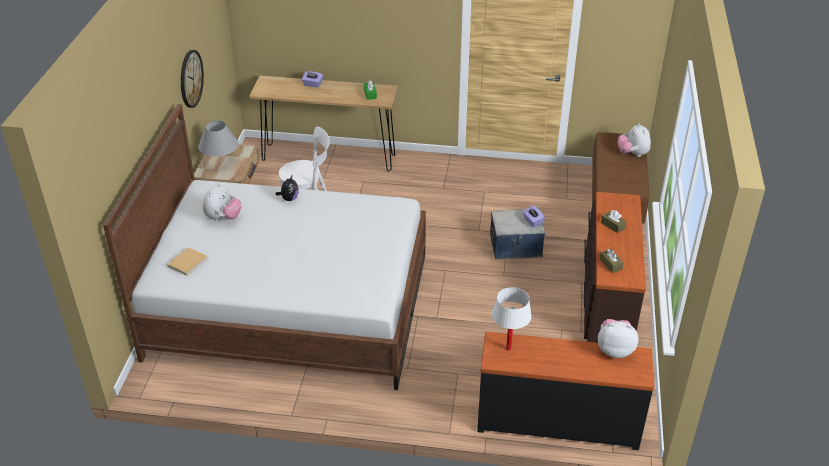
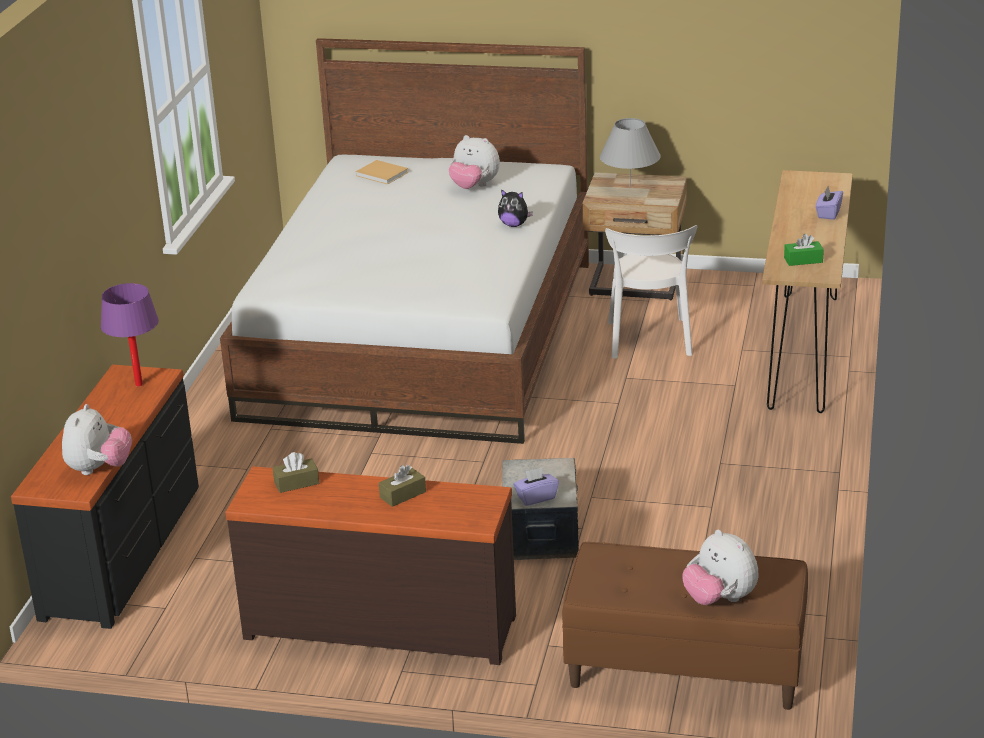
camera: 95 degrees right, 10 degrees down
wall clock [181,50,204,108] -> none
white table lamp [492,287,532,351] -> purple table lamp [101,283,159,387]
plush toy [617,123,651,157] -> plush toy turned 120 degrees counterclockwise [683,530,758,605]

